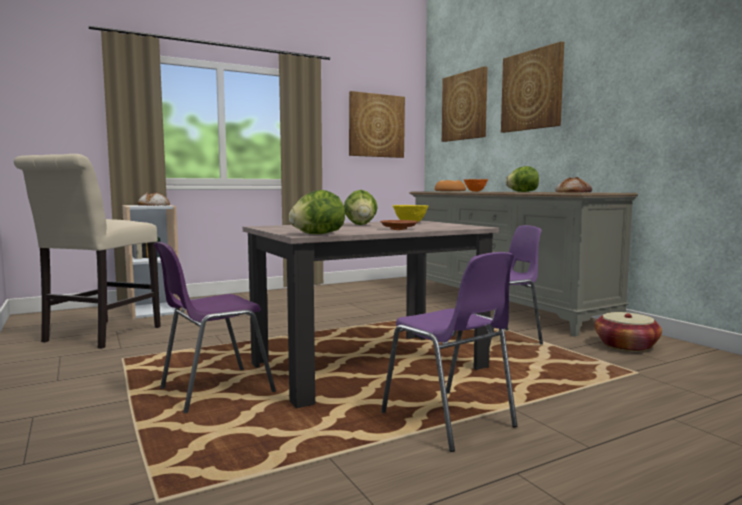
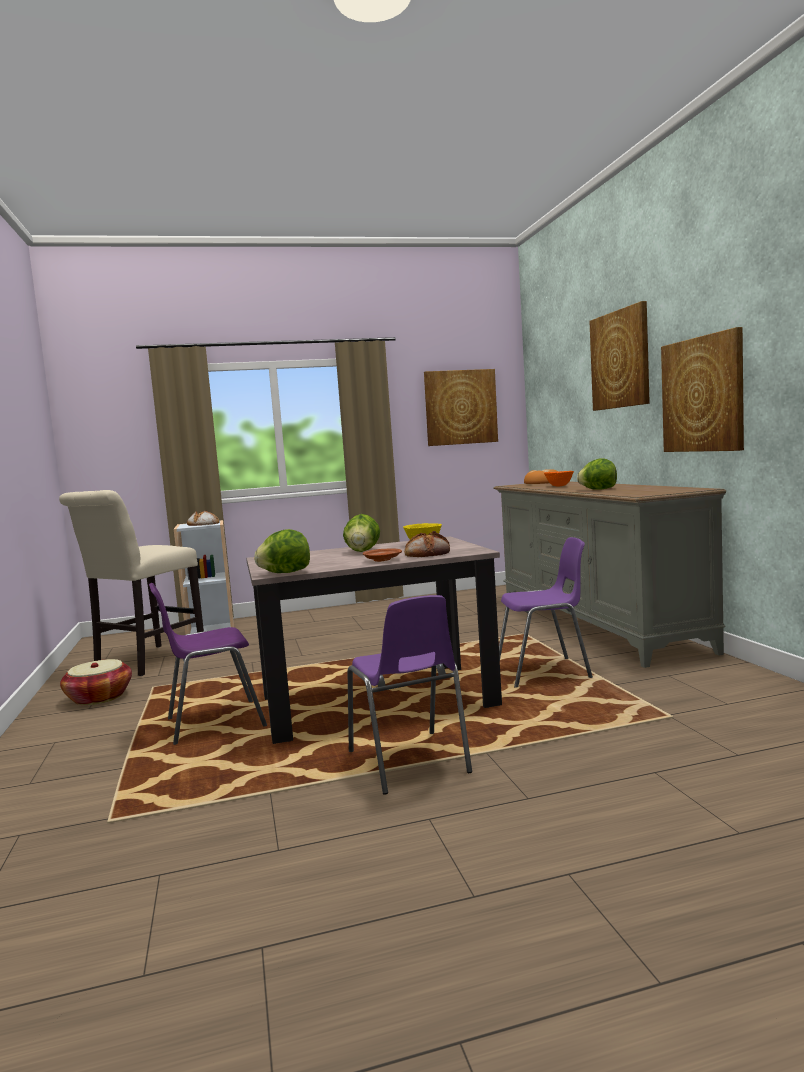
camera: 15 degrees right, 0 degrees up
picture [442,66,488,142] -> picture moved to [661,327,744,452]
bread [555,177,592,193] -> bread moved to [404,531,450,557]
basket [595,312,662,352] -> basket moved to [60,659,132,705]

